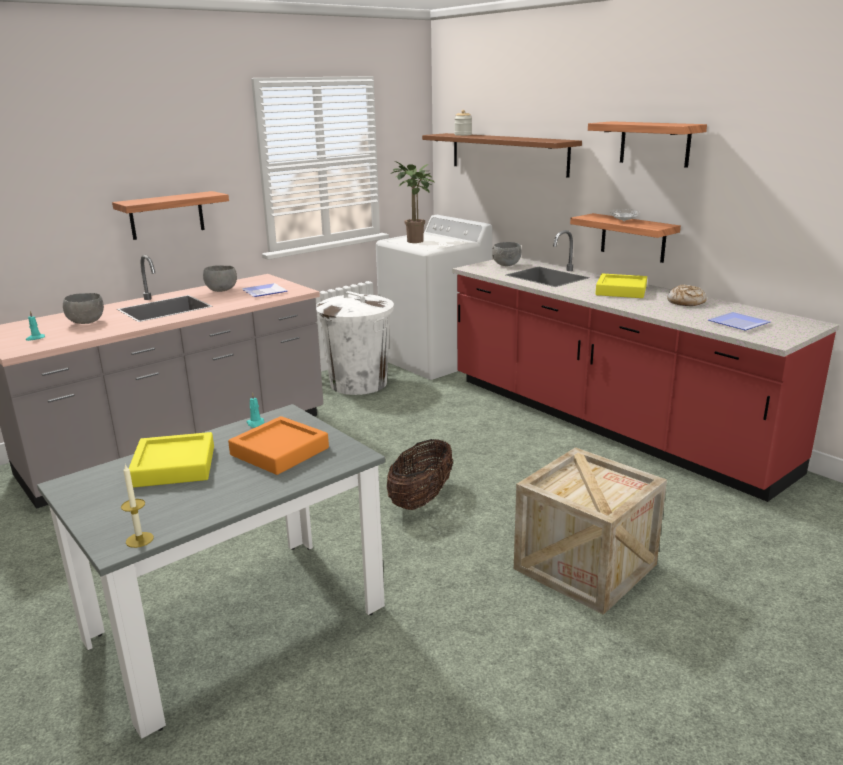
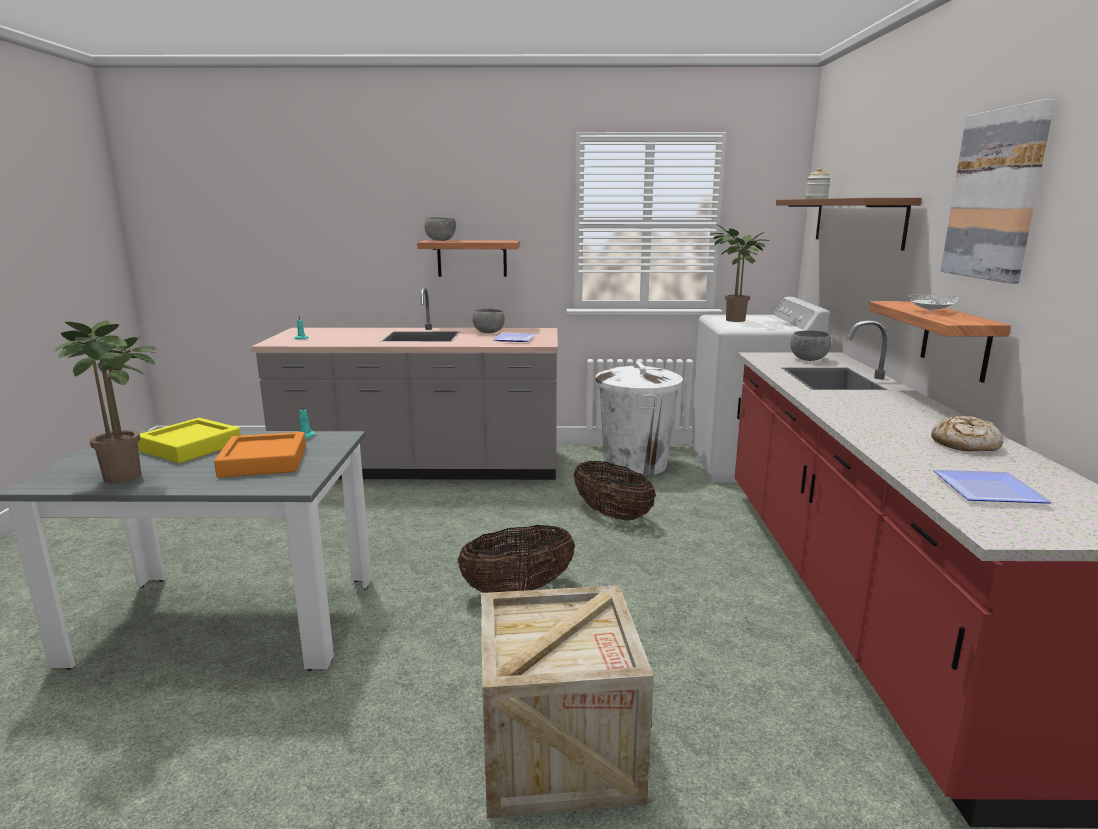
camera: 40 degrees right, 5 degrees down
grey bowl [63,293,104,324] -> grey bowl moved to [425,217,456,241]
candle [121,464,154,548] -> none
shelf [588,121,707,168] -> picture [941,99,1055,283]
yellow tray [595,273,647,298] -> none
none -> potted plant [53,320,156,483]
none -> basket [573,461,656,521]

